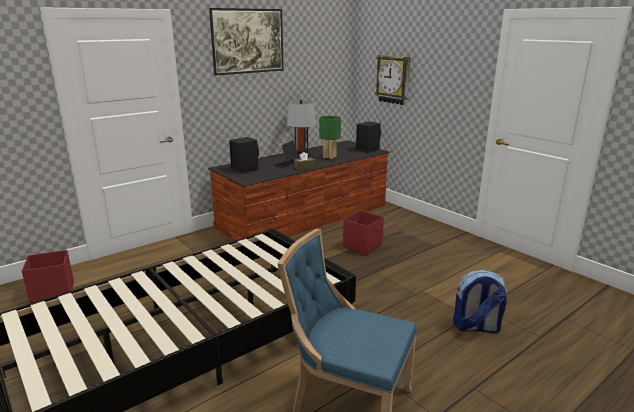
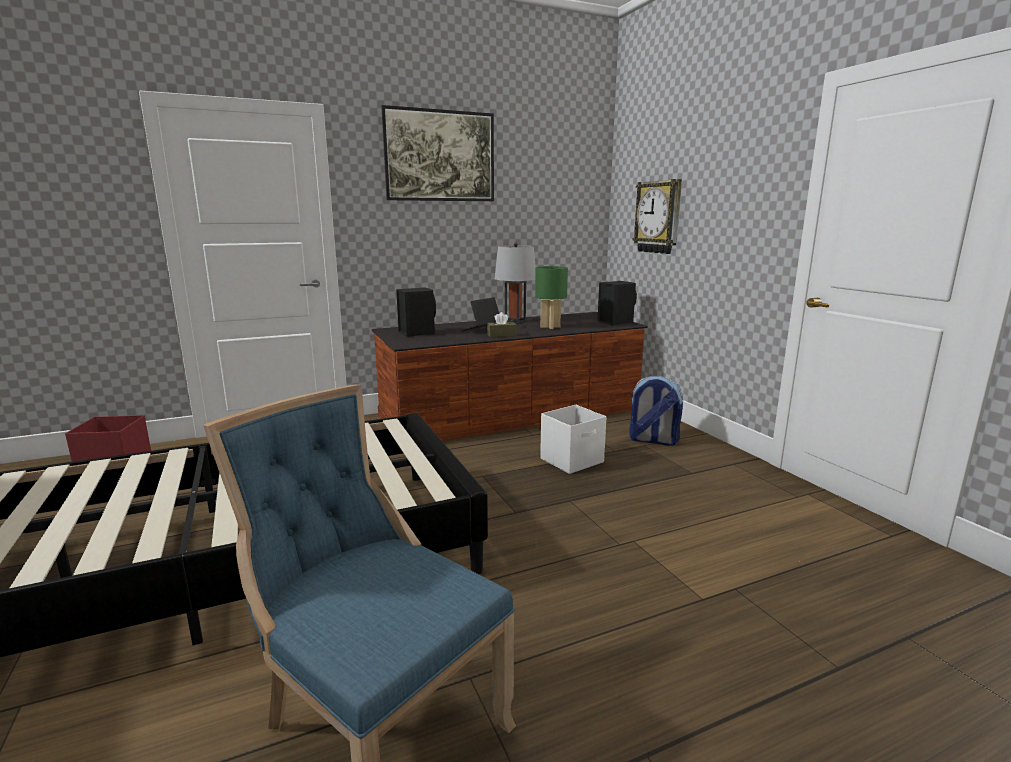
camera: 15 degrees right, 5 degrees down
red storage box [343,210,384,255] -> white storage box [540,405,607,474]
backpack [453,270,507,333] -> backpack moved to [630,376,683,446]

